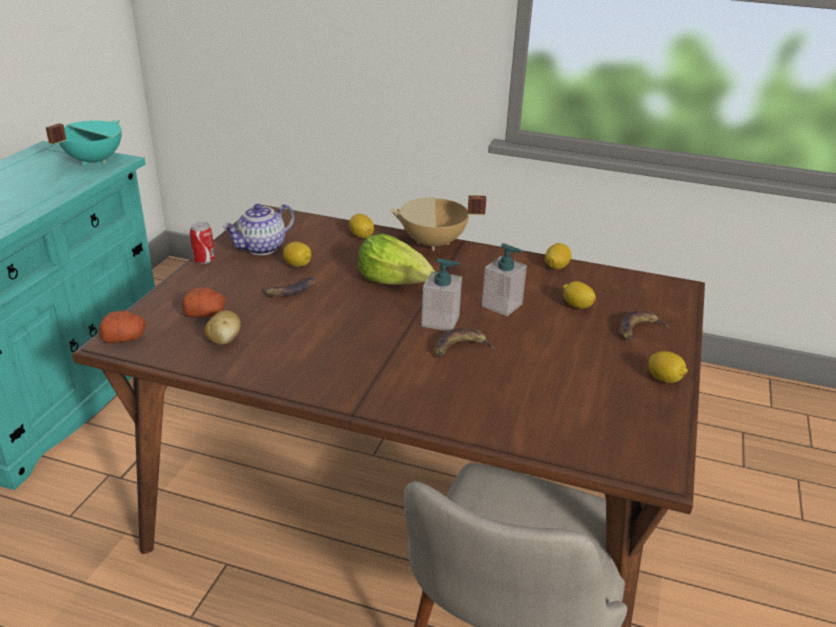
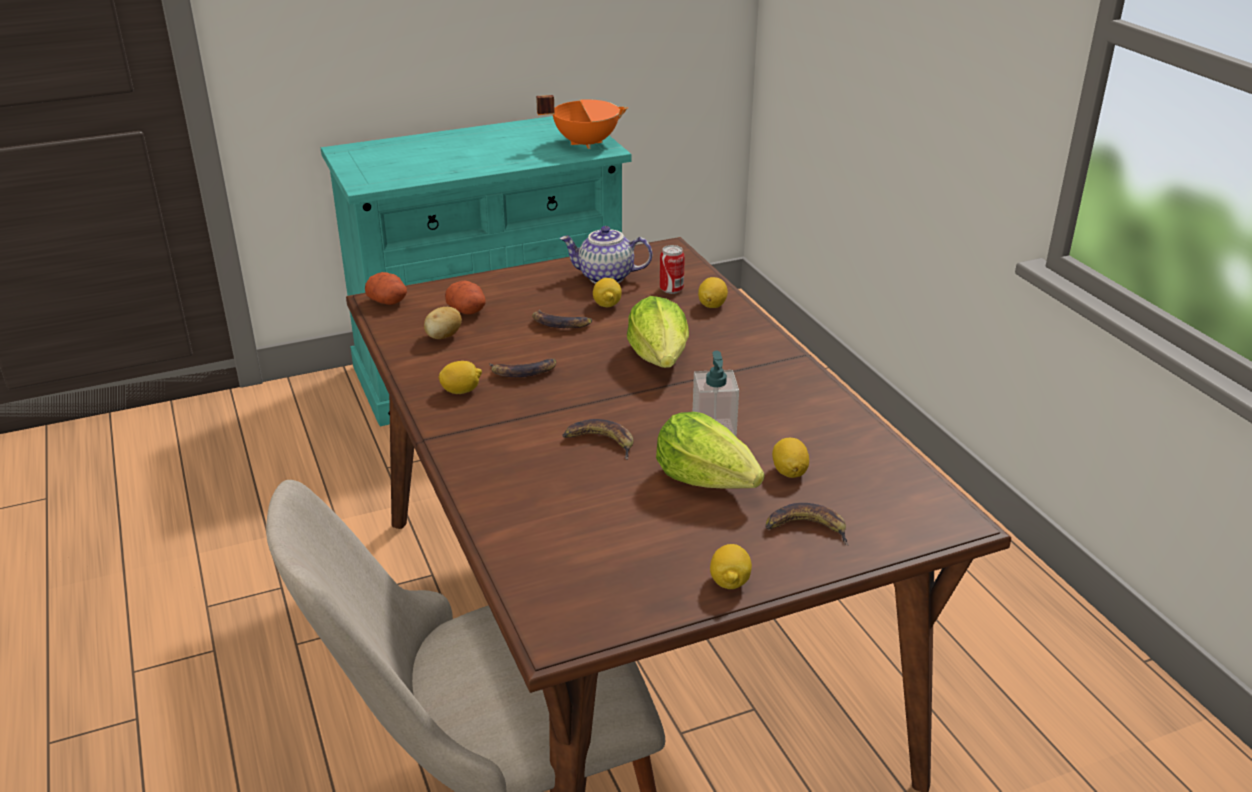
camera: 50 degrees right, 0 degrees up
turquoise cooking pot [46,120,122,165] -> orange cooking pot [536,95,628,149]
can [190,221,215,264] -> can moved to [660,245,685,294]
beige cooking pot [390,195,486,251] -> none
soap dispenser [421,258,462,332] -> none
lemon [545,243,572,269] -> lemon moved to [439,361,482,394]
none -> banana [489,359,556,377]
none -> lettuce [656,412,764,488]

